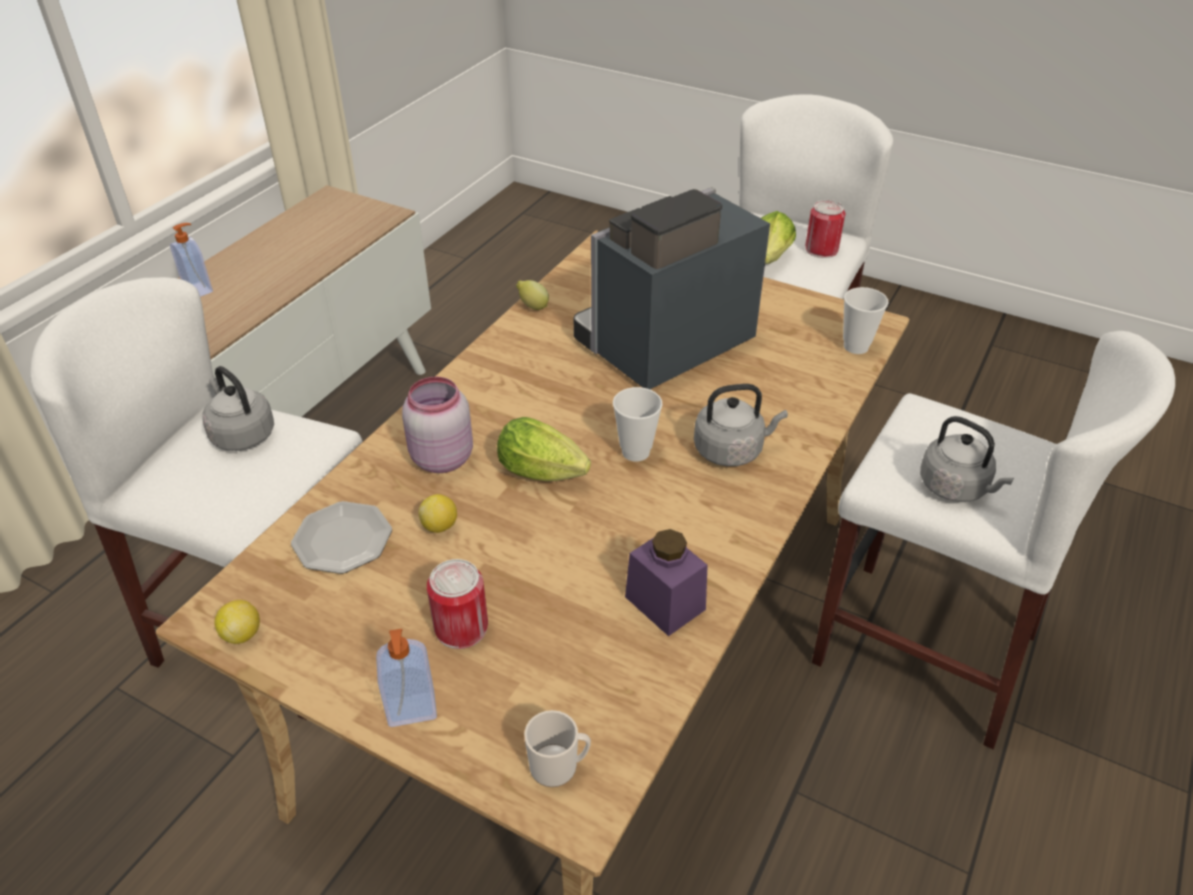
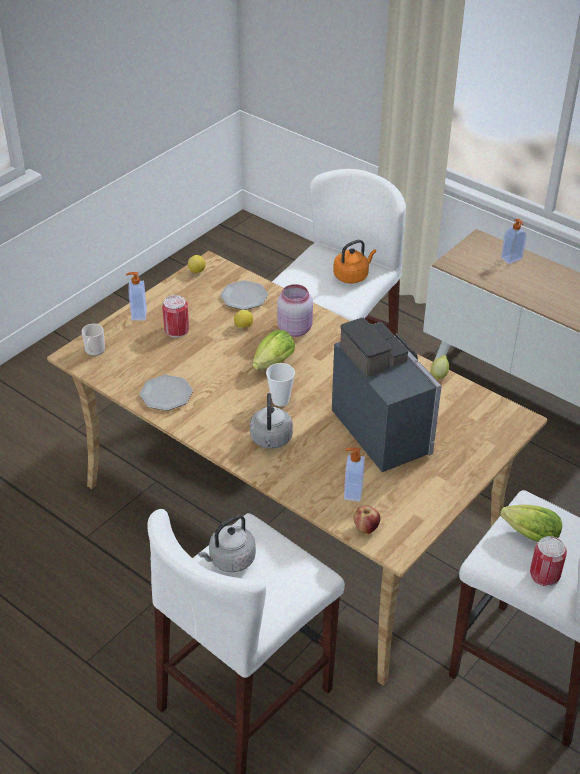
camera: 100 degrees right, 0 degrees up
grey kettle [202,366,274,451] -> orange kettle [333,240,376,284]
purple jar [625,529,708,636] -> plate [139,375,193,411]
cup [843,287,888,354] -> apple [353,505,380,534]
none -> soap dispenser [344,447,365,502]

